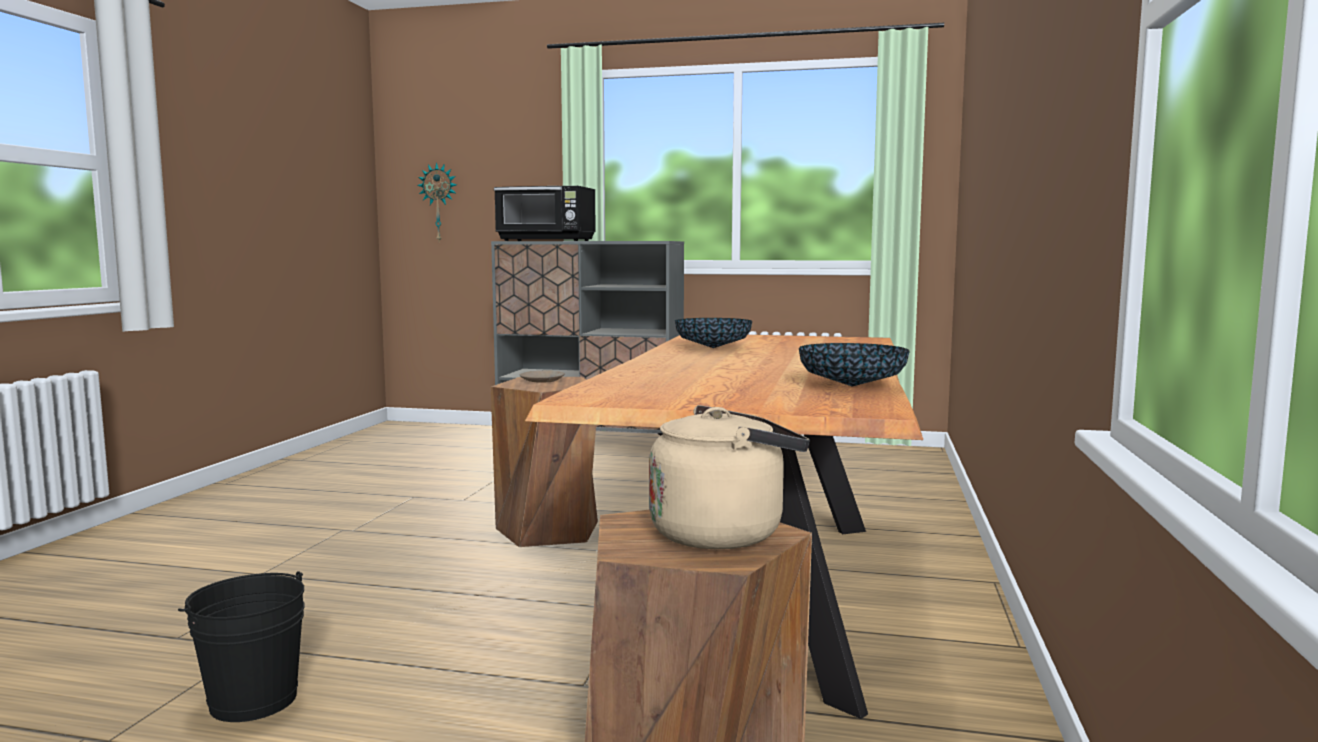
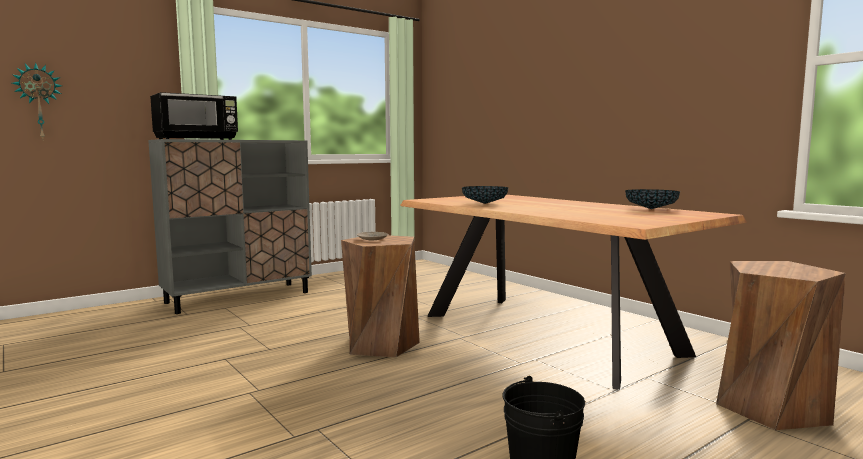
camera: 50 degrees left, 0 degrees up
beige kettle [649,405,809,549] -> none

